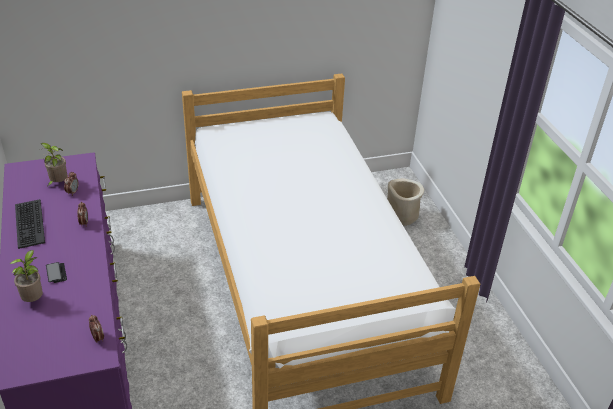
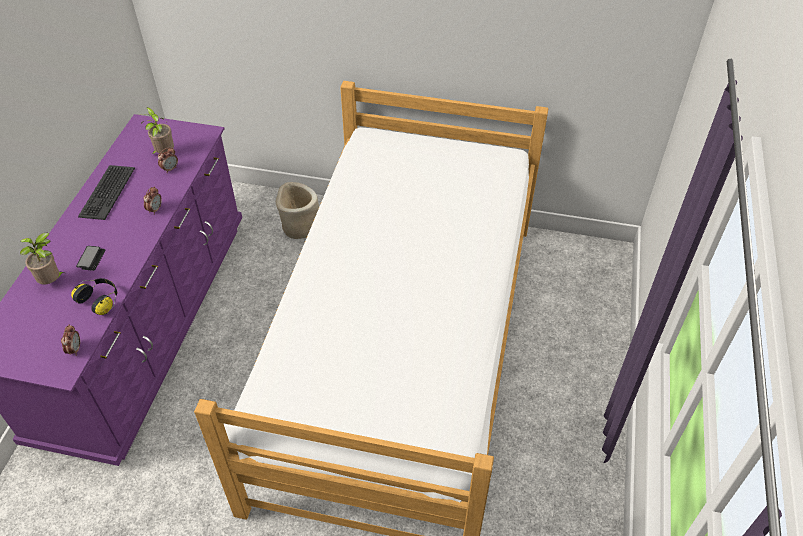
camera: 30 degrees right, 10 degrees up
beige planter [387,179,424,226] -> beige planter moved to [276,182,319,239]
none -> headphones [71,278,117,315]

